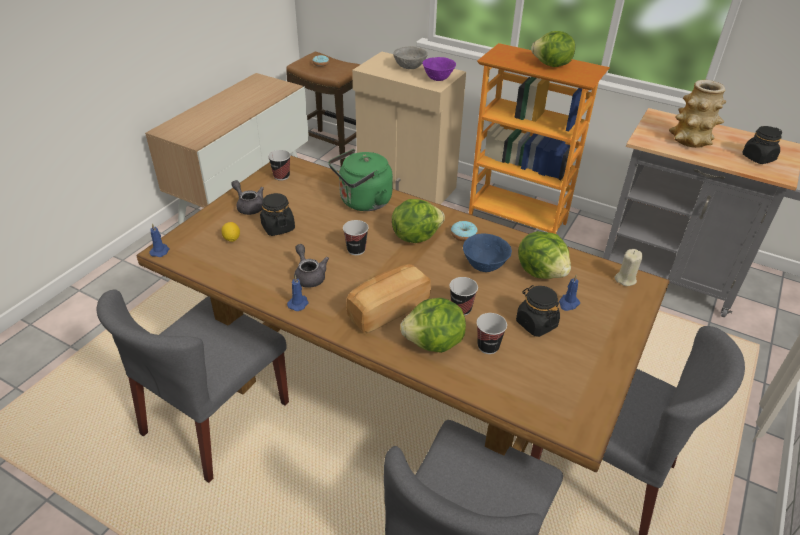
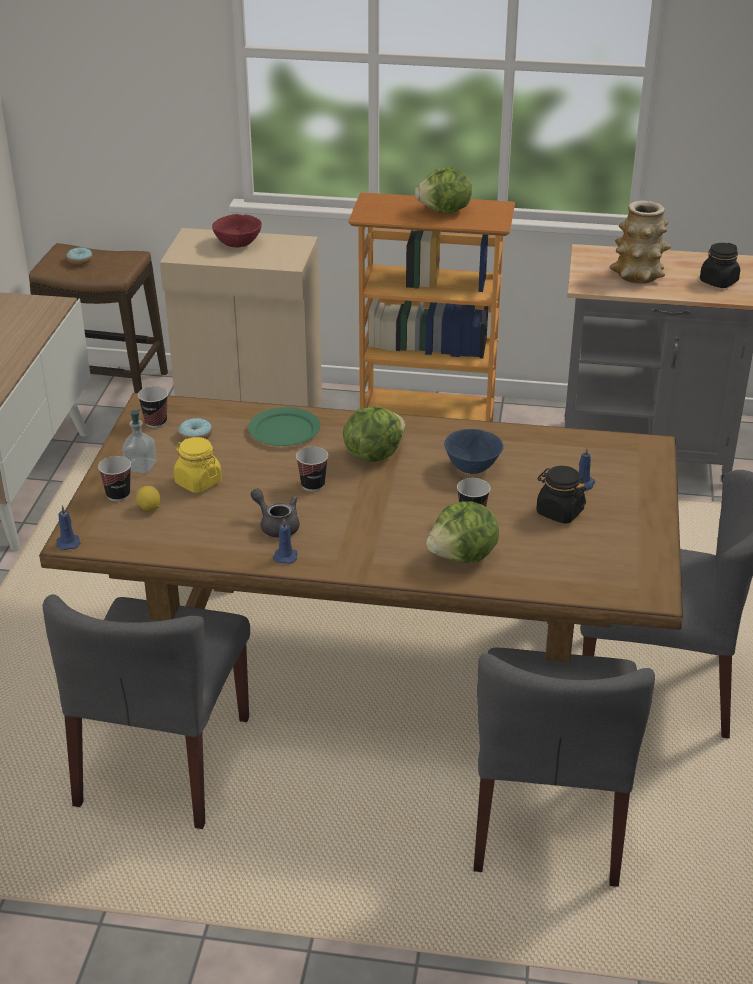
camera: 20 degrees left, 5 degrees down
grey teapot [231,180,264,215] -> soap dispenser [123,410,156,474]
black jar [260,193,295,236] -> yellow jar [174,437,222,493]
green kettle [328,149,393,211] -> green plate [248,407,320,446]
bread [346,264,431,334] -> none
grey bowl [393,46,428,69] -> red bowl [212,214,262,247]
purple bowl [422,57,456,81] -> none
donut [451,221,478,241] -> donut moved to [179,418,212,440]
cup [477,313,507,354] -> cup moved to [98,456,131,501]
lettuce [518,231,571,279] -> none
beige candle [614,249,643,286] -> none

